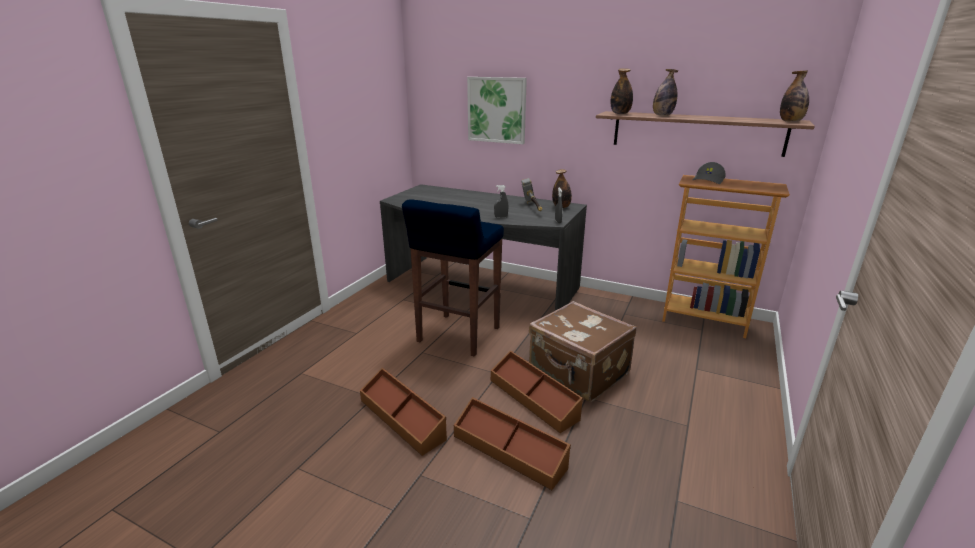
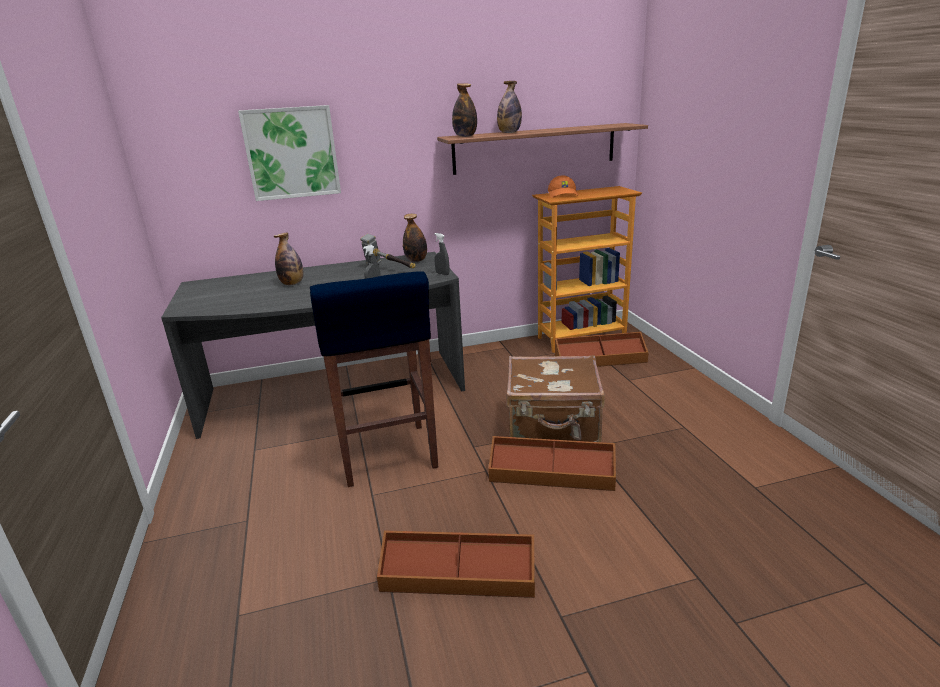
camera: 40 degrees left, 0 degrees up
brown storage box [454,397,571,490] -> brown storage box moved to [555,332,649,367]
grey cap [693,162,726,184] -> orange cap [548,176,579,197]
bottle [780,70,809,122] -> bottle moved to [274,232,304,285]

